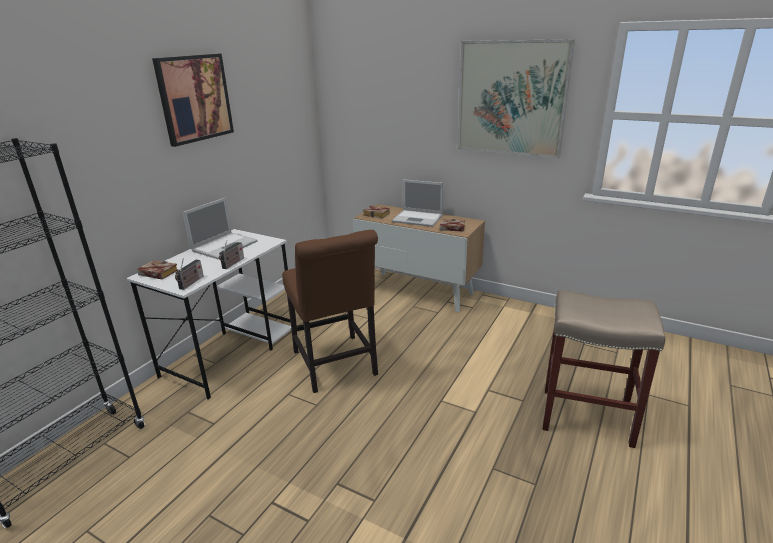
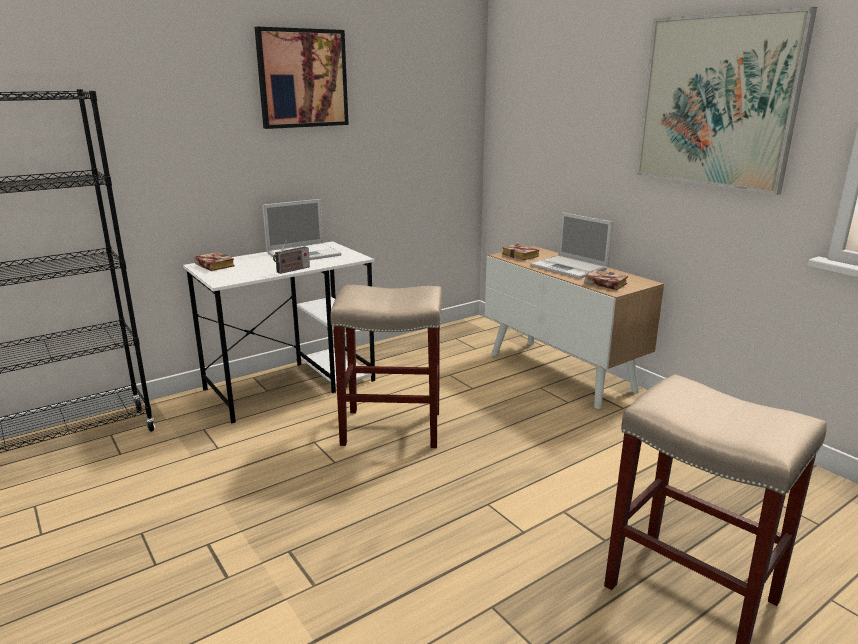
camera: 25 degrees right, 5 degrees down
radio [175,259,204,290] -> none
brown chair [282,230,378,393] -> beige stool [330,285,442,448]

